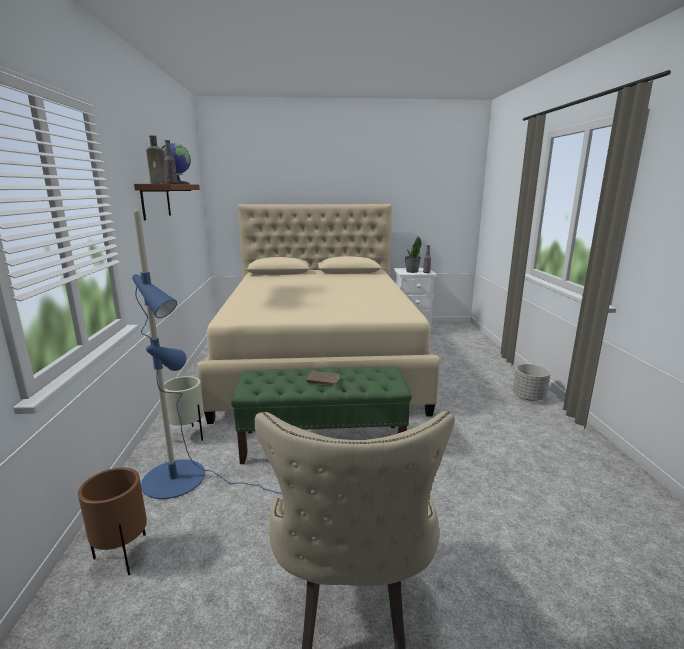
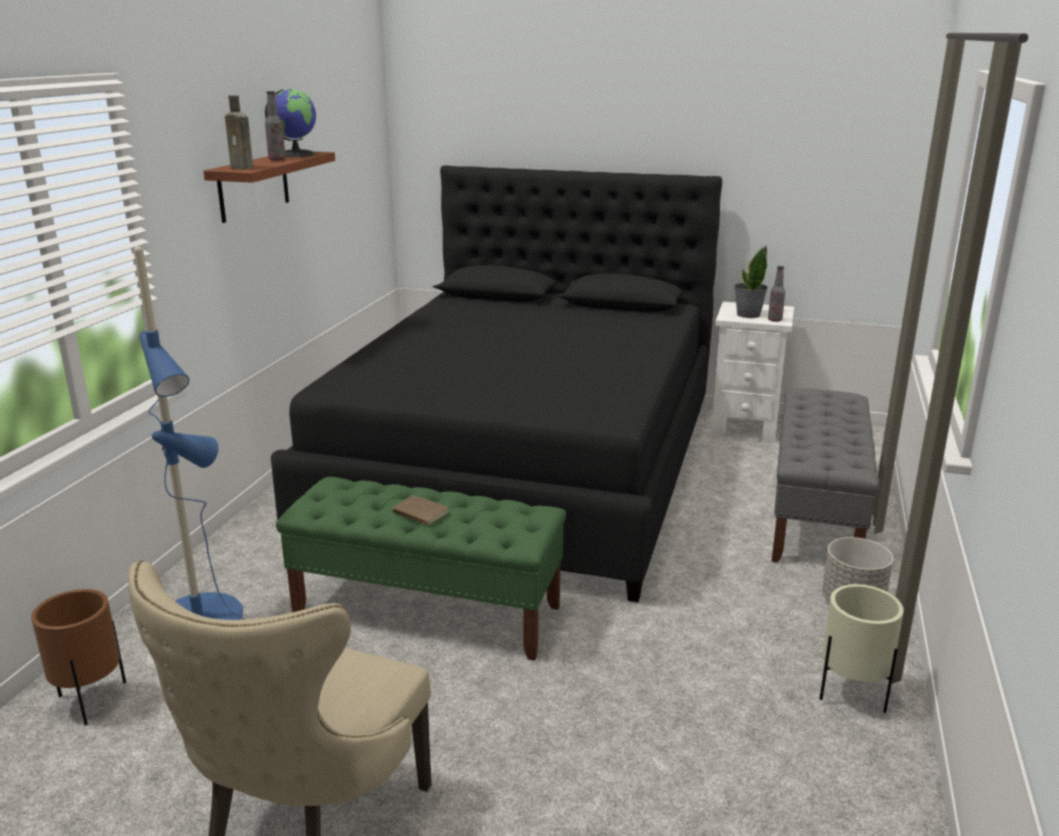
camera: 20 degrees right, 5 degrees up
beige planter [164,376,204,441] -> beige planter moved to [820,584,904,713]
beige bed [197,204,441,424] -> black bed [271,165,722,602]
none -> grey bench [772,388,879,563]

